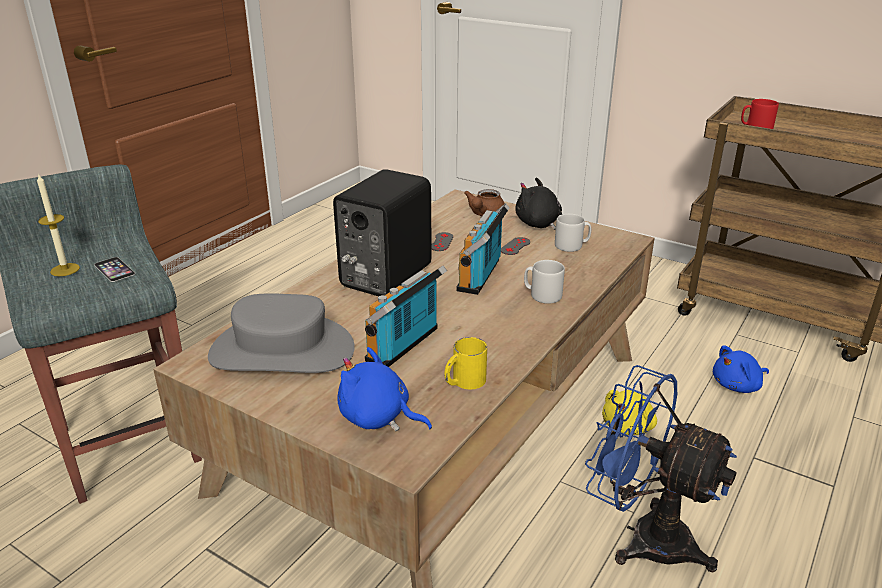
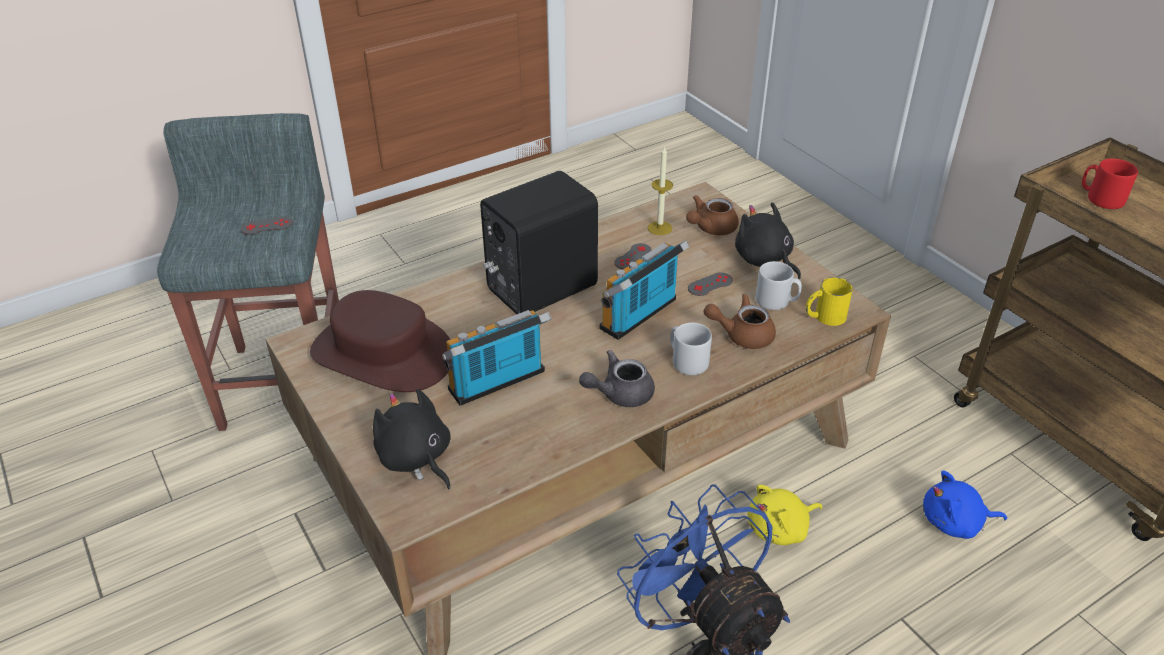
camera: 25 degrees right, 10 degrees up
candle [37,173,80,276] -> candle moved to [648,146,673,235]
phone [94,257,135,282] -> grey game controller [241,216,293,235]
grey hat [208,293,355,373] -> brown hat [310,290,450,392]
blue plush toy [337,347,432,432] -> black plush toy [373,389,451,489]
yellow mug [444,337,487,389] -> yellow mug moved to [806,277,853,326]
none -> grey teapot [579,350,655,407]
none -> brown teapot [703,294,776,349]

